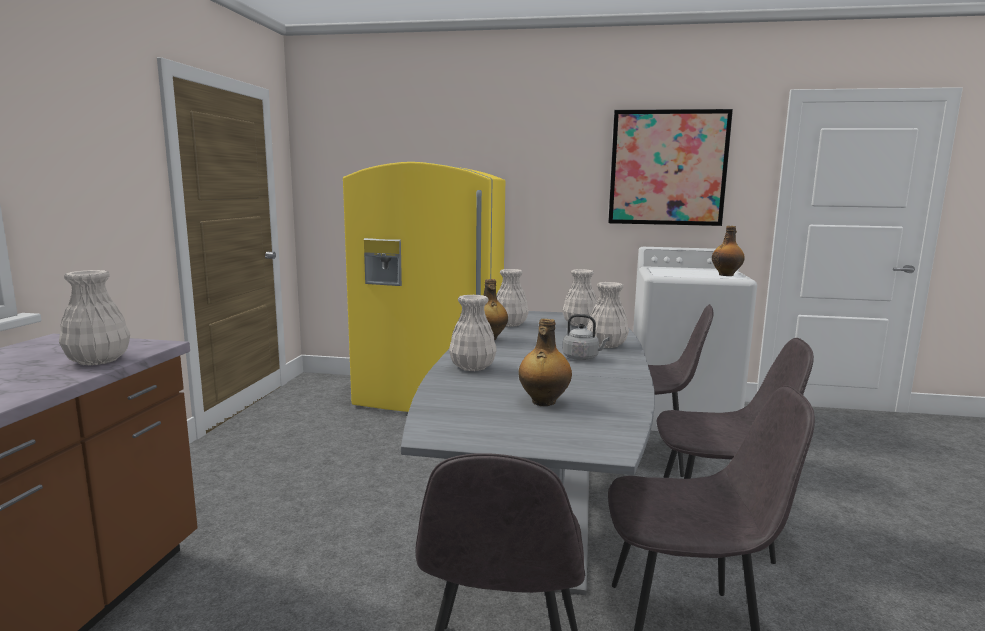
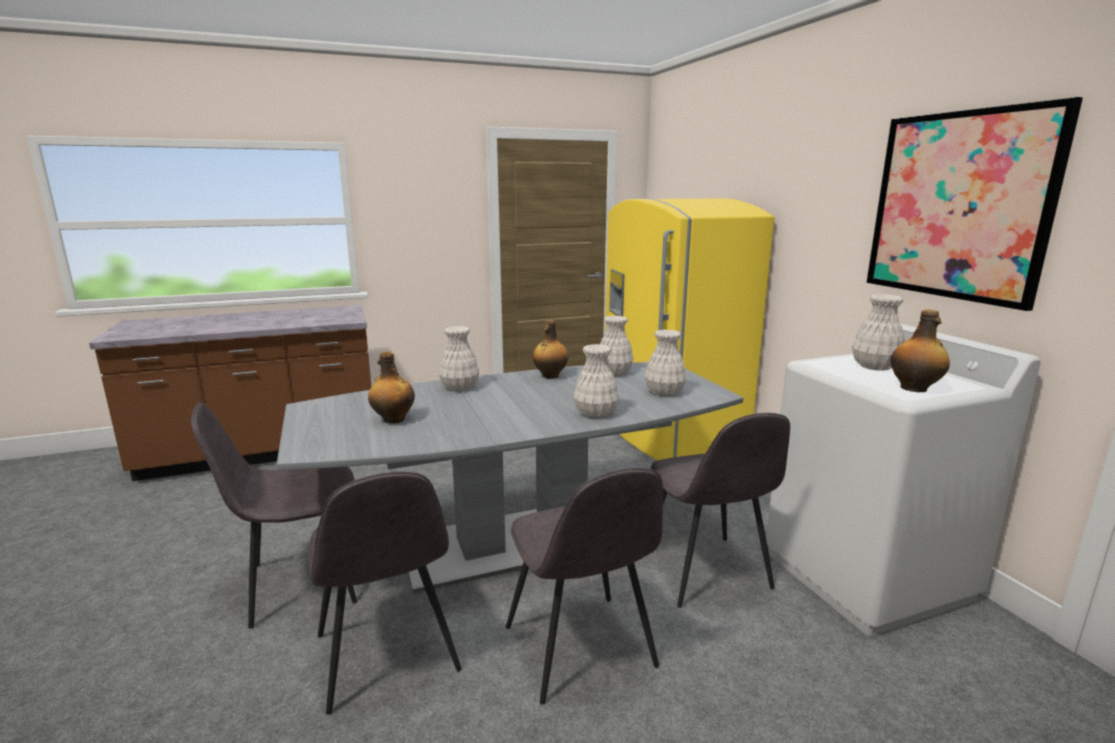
camera: 60 degrees right, 5 degrees up
white vase [59,270,130,365] -> white vase moved to [852,294,905,371]
grey kettle [563,314,610,360] -> none

